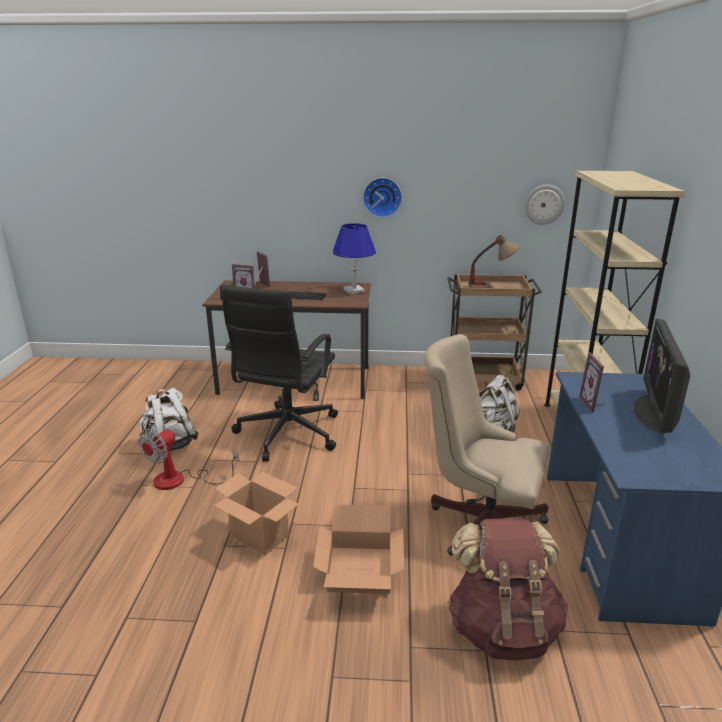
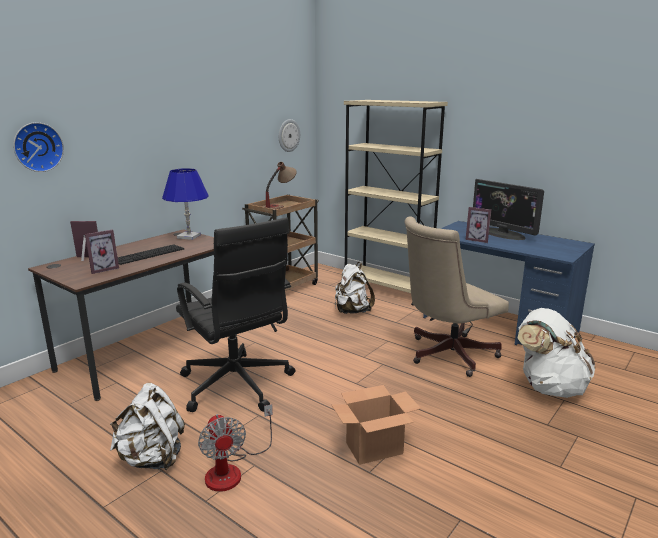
camera: 55 degrees left, 5 degrees down
cardboard box [313,505,404,594] -> none
wall clock [363,178,402,218] -> wall clock moved to [13,122,64,172]
brown backpack [447,518,568,661] -> white backpack [517,308,596,398]

